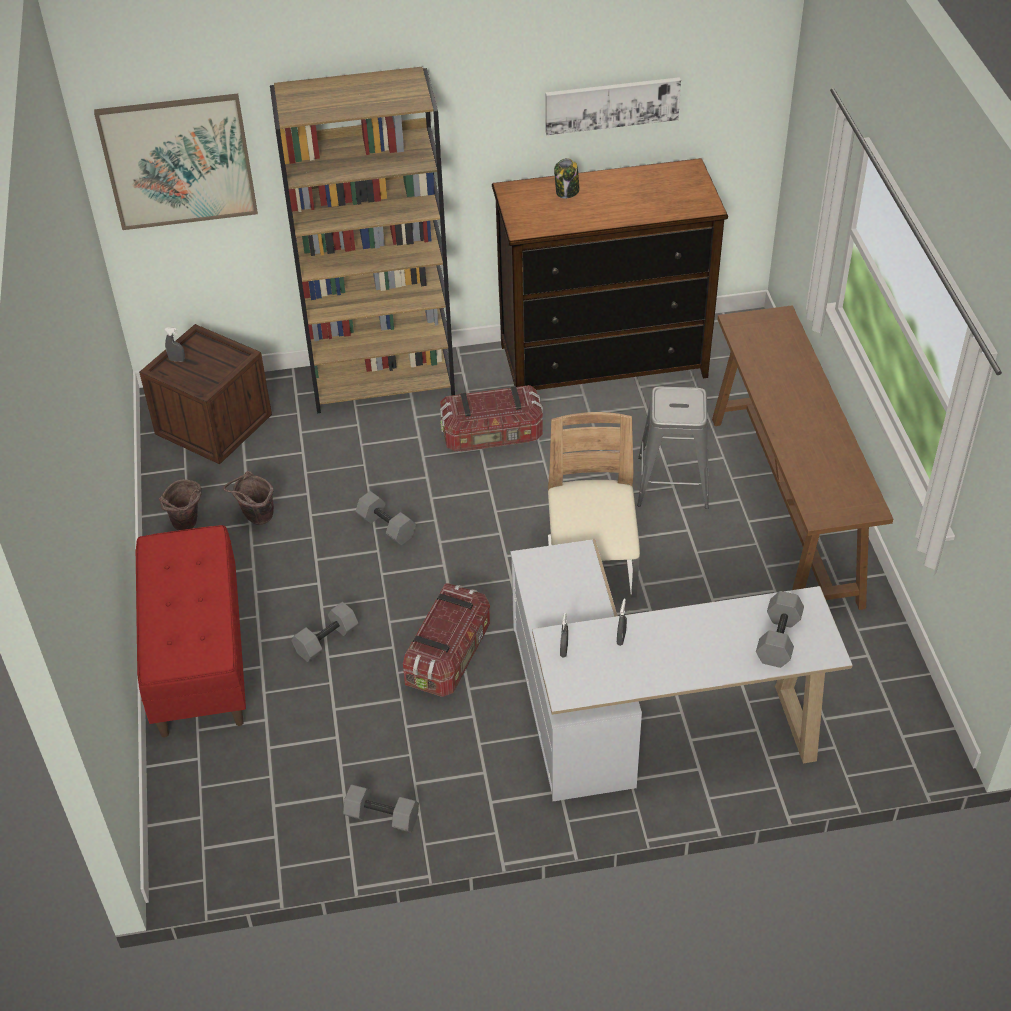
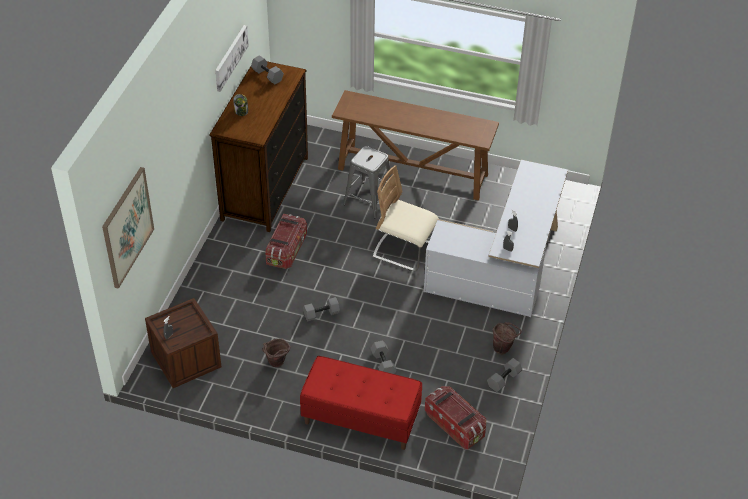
camera: 65 degrees left, 0 degrees up
brown bucket [159,479,202,530] -> brown bucket moved to [492,322,522,354]
brown bookcase [270,67,455,413] -> none
storage box [403,583,490,697] -> storage box moved to [425,386,486,449]
grey dumbbell [756,591,804,668] -> grey dumbbell moved to [251,55,284,84]

